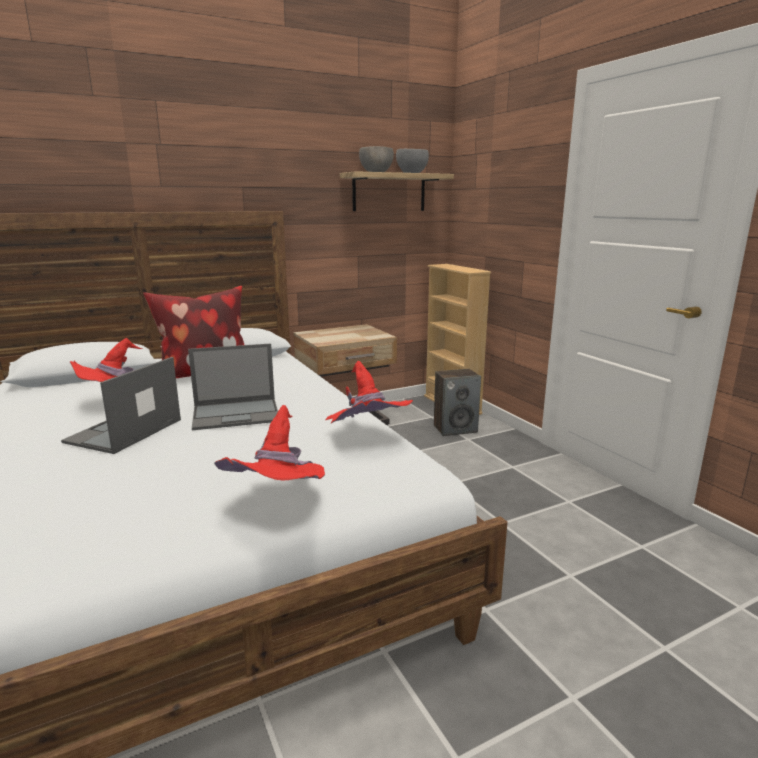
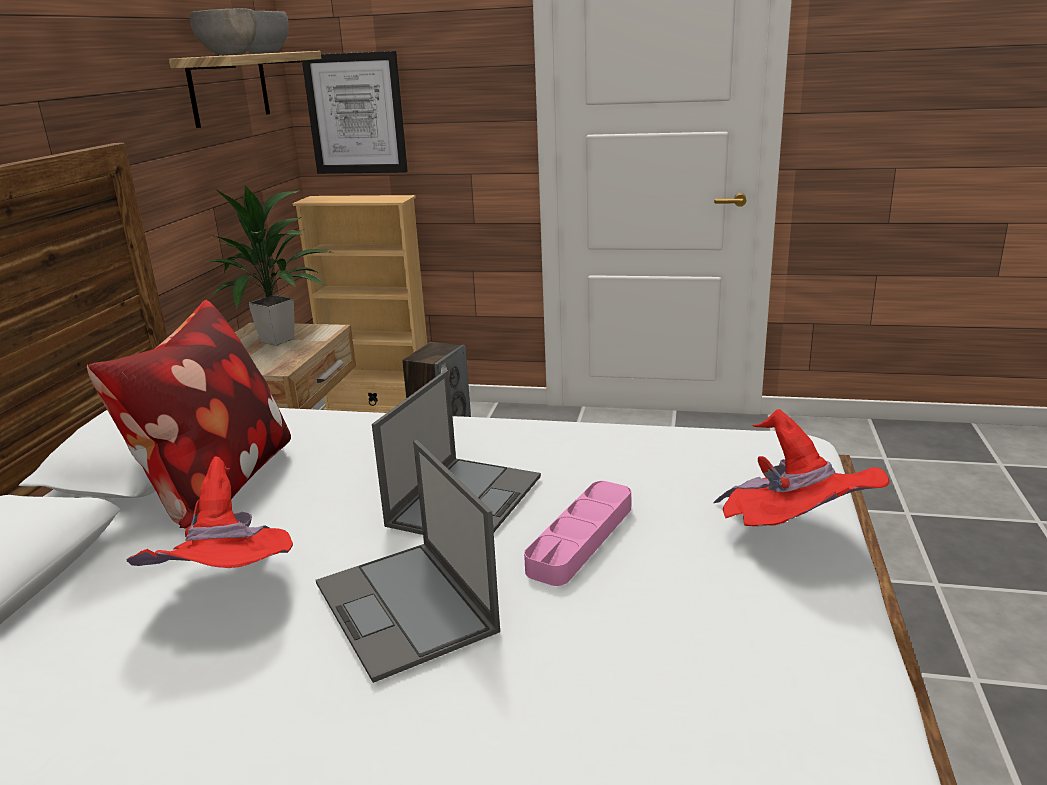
camera: 50 degrees left, 5 degrees up
red hat [325,361,413,423] -> none
none -> potted plant [205,185,330,345]
none -> picture [302,51,408,174]
none -> pink tray [524,481,631,586]

